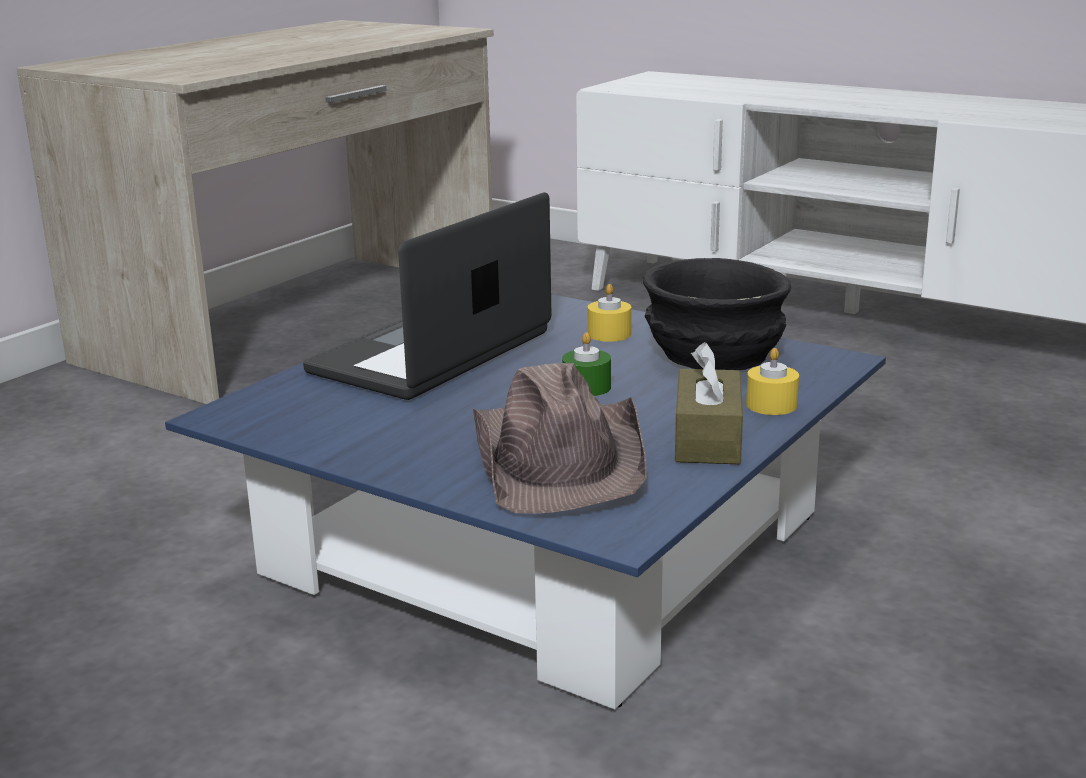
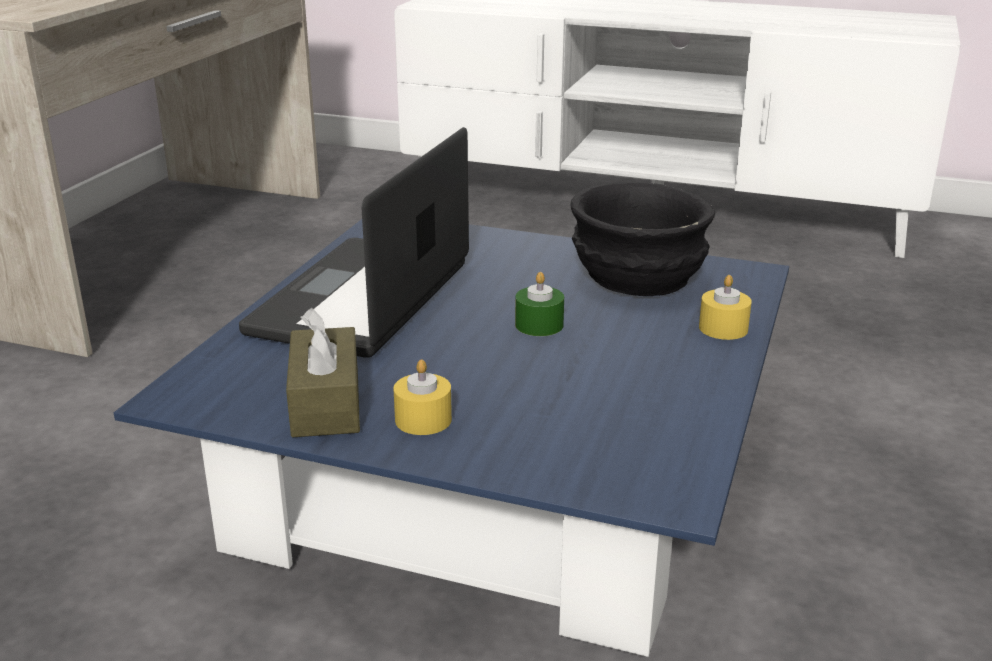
camera: 15 degrees left, 5 degrees up
brown hat [473,363,647,514] -> none
yellow candle [588,284,631,342] -> yellow candle moved to [393,359,452,435]
brown tissue box [675,342,743,464] -> brown tissue box moved to [286,308,360,437]

